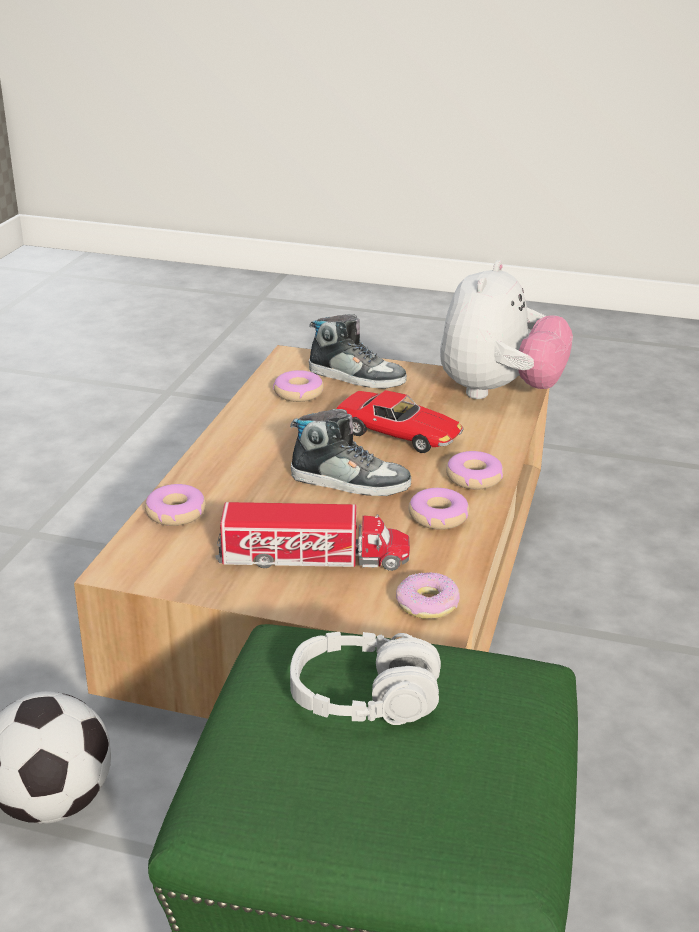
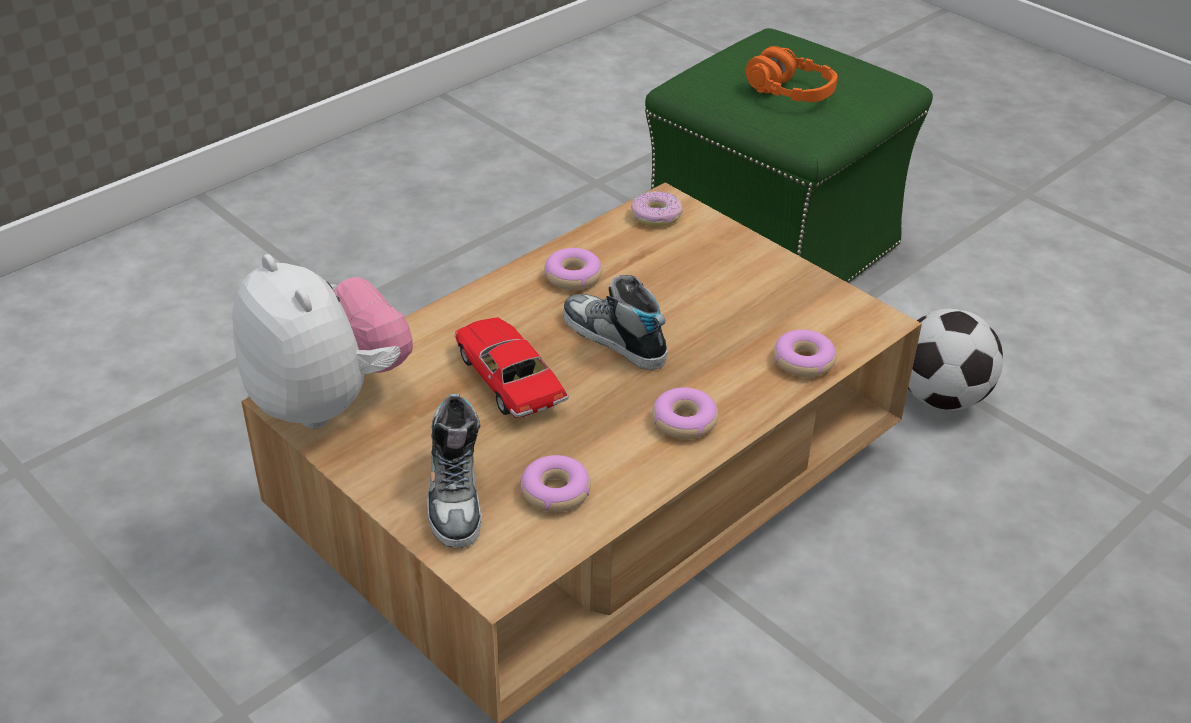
camera: 150 degrees left, 10 degrees up
toy truck [215,502,410,571] -> none
grey headphones [290,632,441,725] -> orange headphones [745,46,837,102]
shoe [309,314,407,389] -> shoe turned 150 degrees counterclockwise [427,394,482,548]
plush toy [440,260,573,399] -> plush toy turned 90 degrees clockwise [232,254,413,429]
donut [446,451,504,490] -> donut moved to [652,387,718,439]

